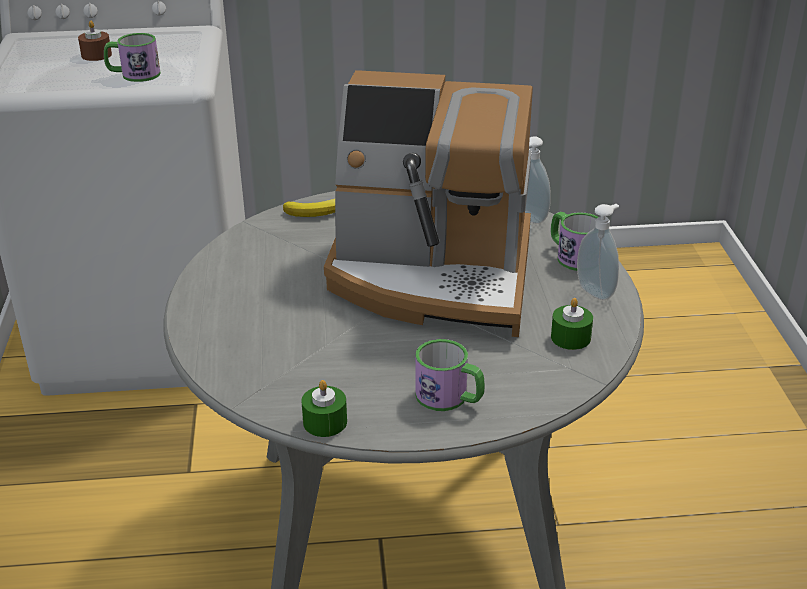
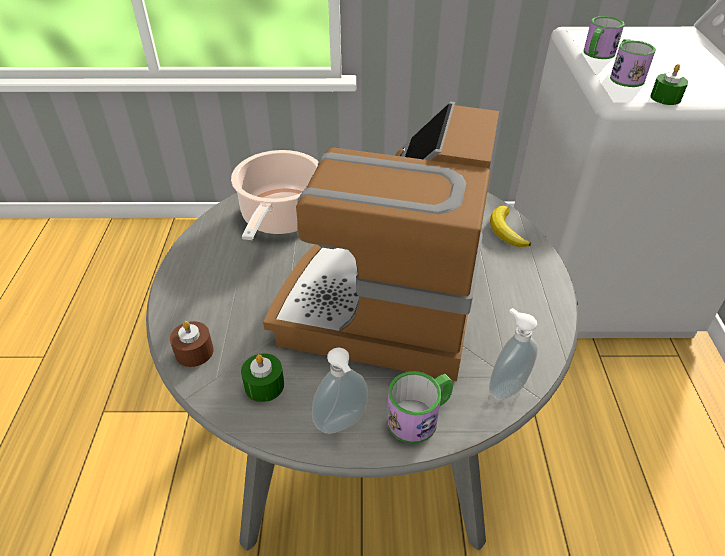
camera: 95 degrees right, 10 degrees up
brown candle [78,21,112,61] -> brown candle moved to [170,321,214,367]
green candle [301,380,347,437] -> green candle moved to [650,64,688,105]
mug [415,339,485,411] -> mug moved to [584,16,624,59]
none -> cooking pot [231,150,318,240]

